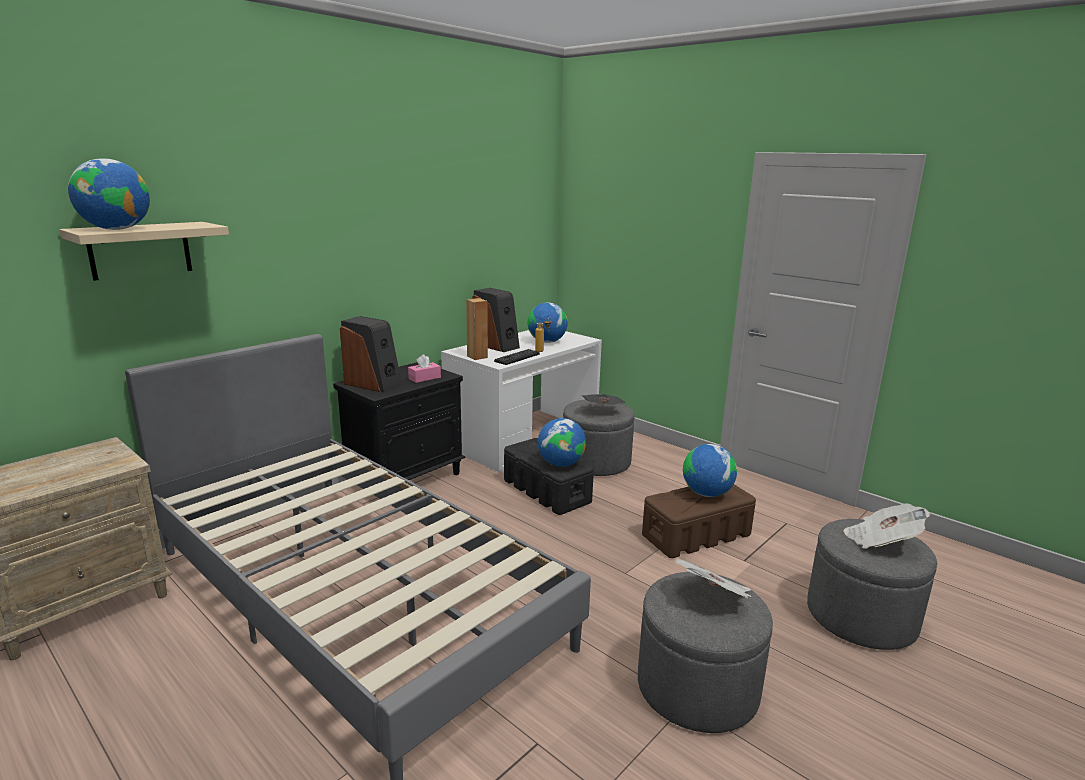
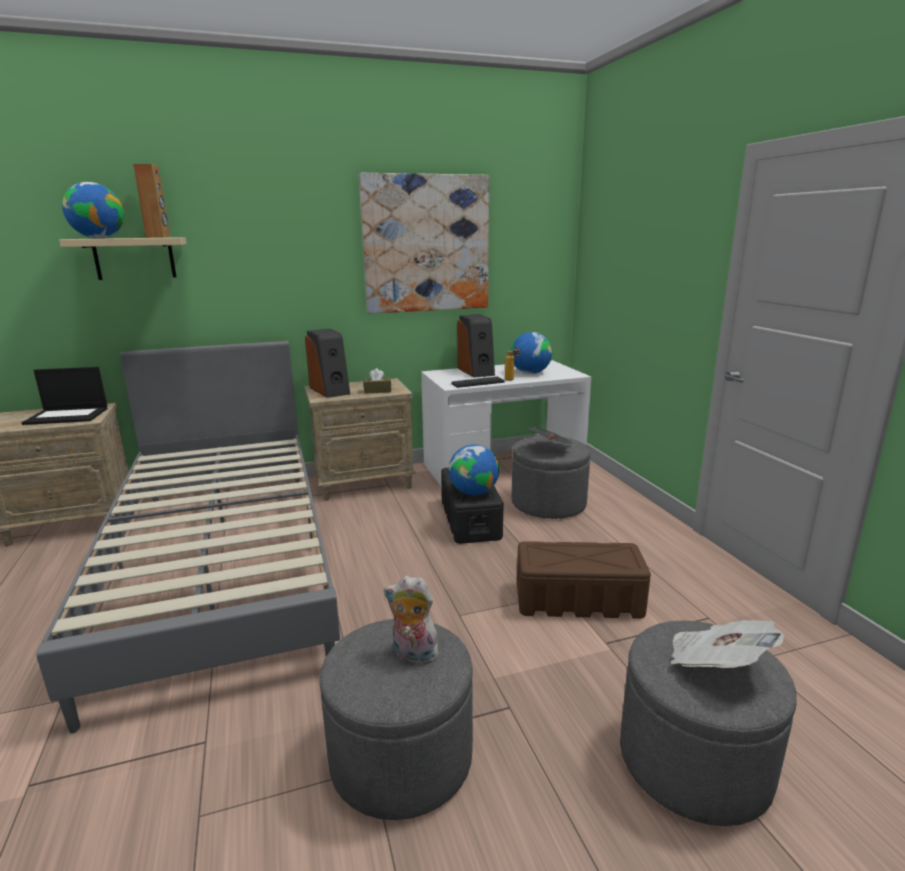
camera: 30 degrees right, 0 degrees up
black nightstand [333,362,466,480] -> beige nightstand [305,378,416,501]
pink tissue box [408,354,441,383] -> brown tissue box [363,368,391,394]
brown speaker [466,298,488,360] -> brown speaker moved to [133,164,170,238]
newspaper [675,559,751,599] -> plush toy [384,576,441,664]
globe [683,444,737,497] -> none
none -> laptop [22,367,107,425]
none -> picture [359,173,489,314]

